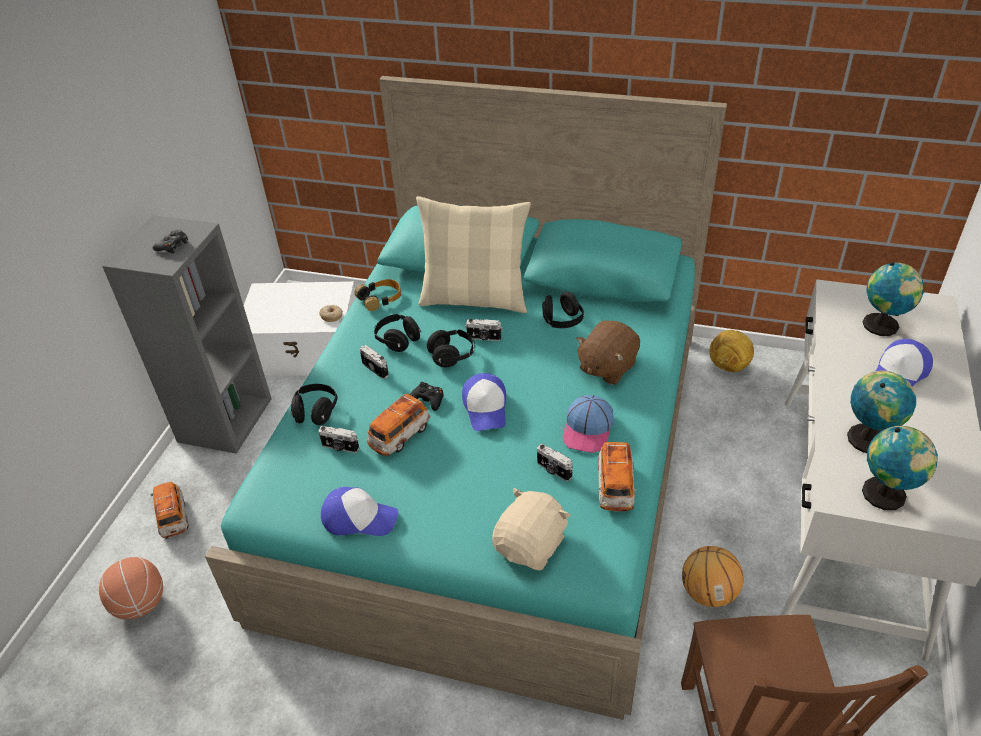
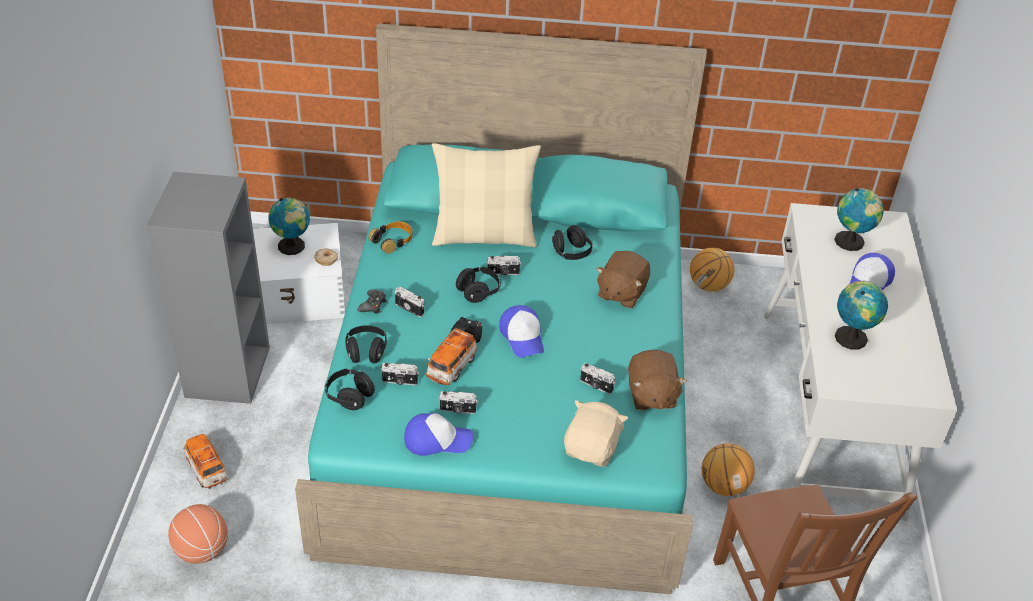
camera: 15 degrees left, 0 degrees up
black game controller [153,230,189,253] -> black game controller moved to [358,289,387,313]
black headphones [374,314,421,352] -> black headphones moved to [325,369,376,410]
cap [563,395,614,453] -> none
toy car [598,442,636,512] -> brown plush toy [628,350,687,410]
football [709,330,754,372] -> basketball [690,248,734,292]
globe [862,426,938,510] -> globe moved to [268,198,310,255]
none -> camera [439,391,478,414]

